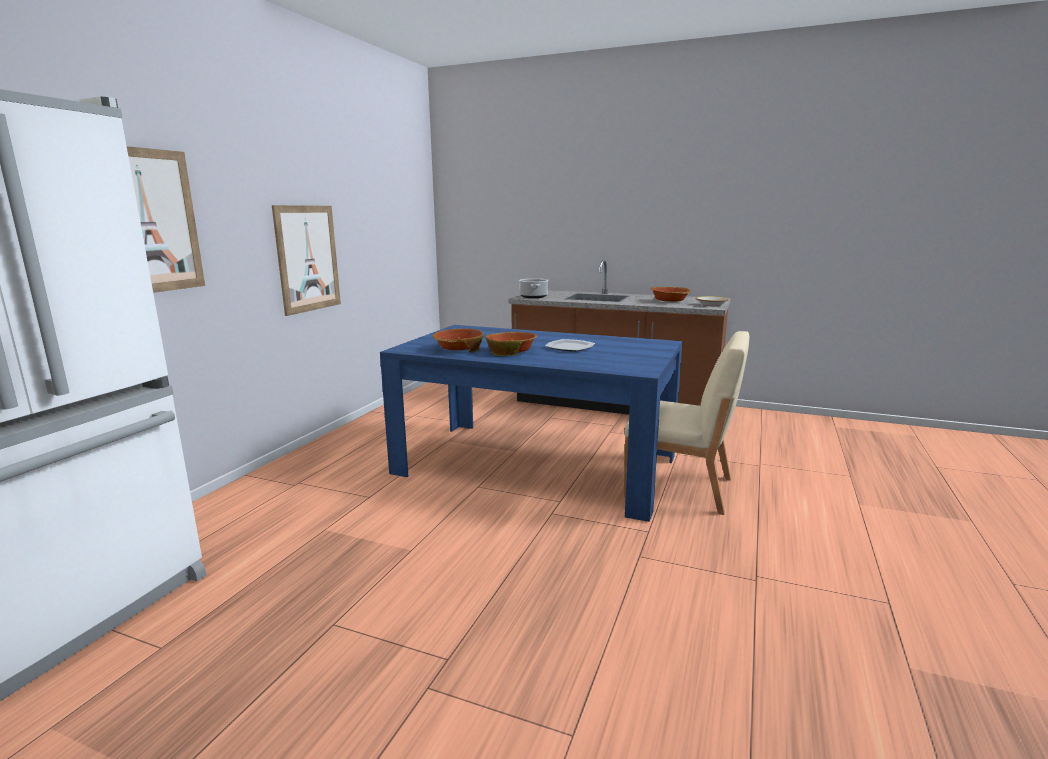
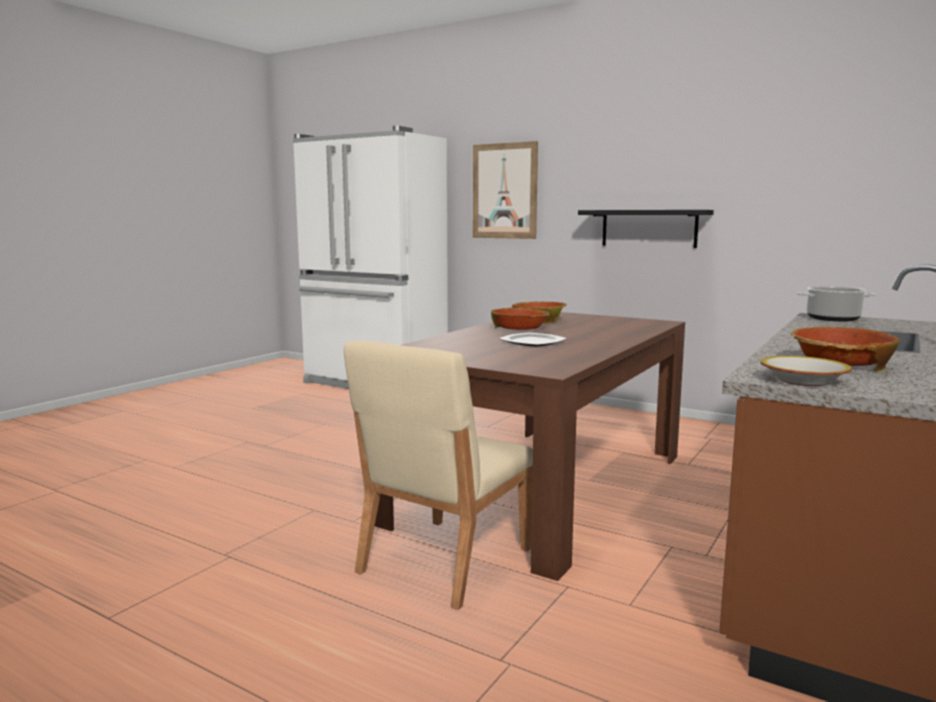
camera: 100 degrees right, 5 degrees down
picture [272,205,341,316] -> black shelf [578,210,714,248]
blue dining table [380,325,682,522] -> brown dining table [375,312,685,581]

